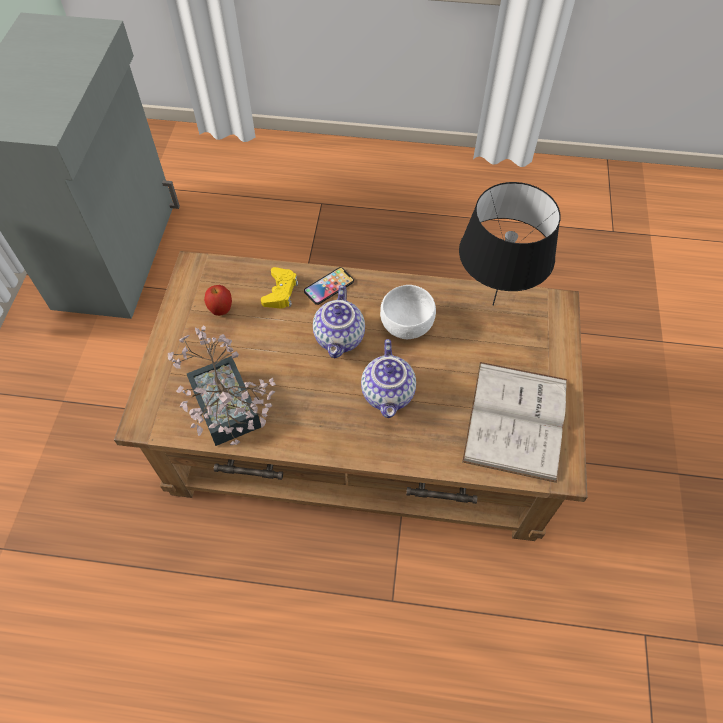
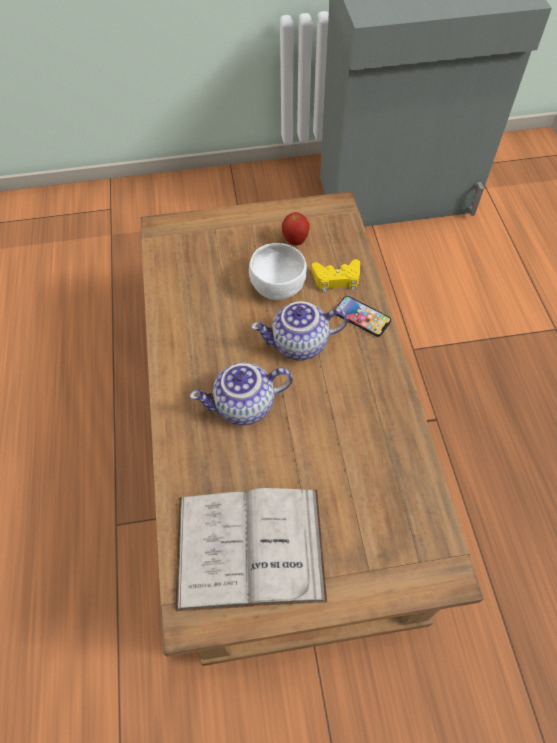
camera: 75 degrees right, 0 degrees up
potted plant [168,326,276,446] -> none
white bowl [380,285,436,339] -> white bowl moved to [249,243,307,300]
black table lamp [459,182,560,306] -> none

